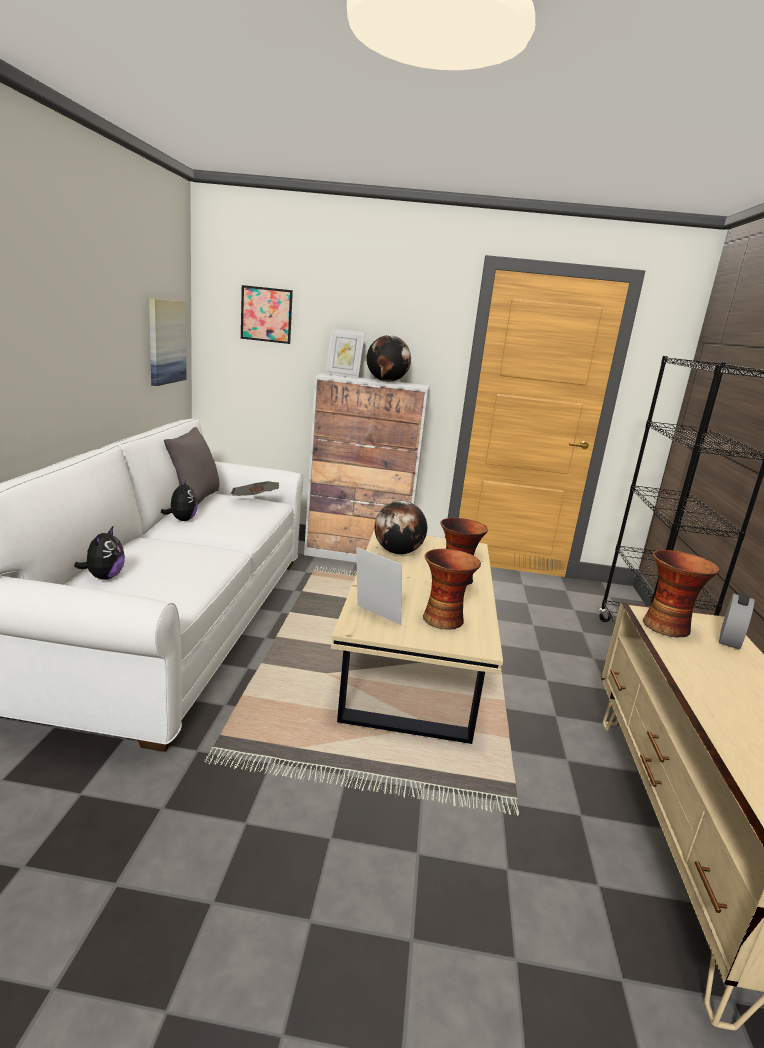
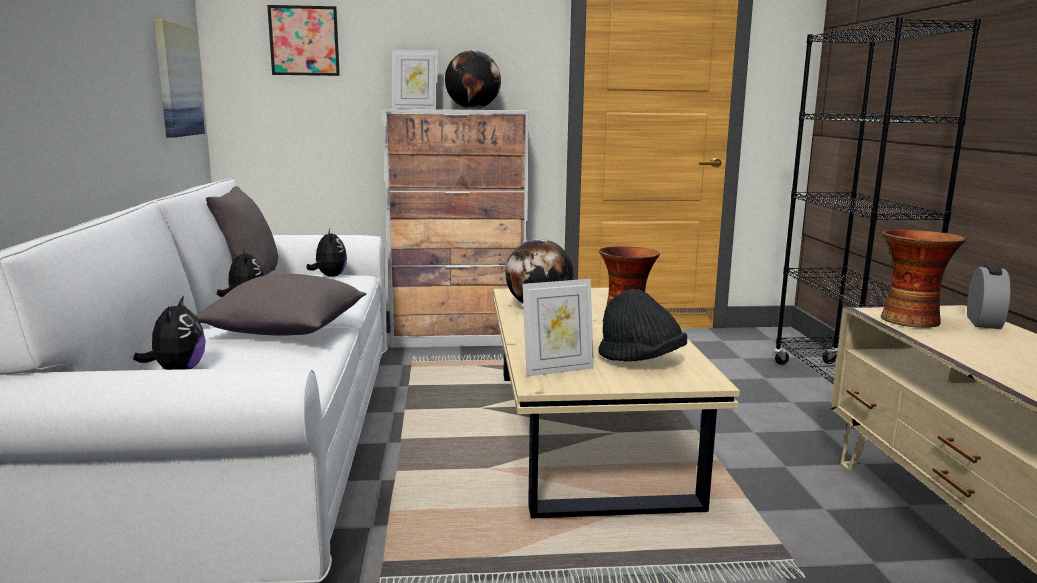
camera: 10 degrees left, 5 degrees down
newspaper [231,481,279,496] -> plush toy [306,229,347,277]
picture frame [356,547,402,625] -> picture frame turned 135 degrees clockwise [522,279,594,377]
vase [423,549,481,630] -> black hat [598,289,687,362]
none -> grey pillow [196,274,366,336]

